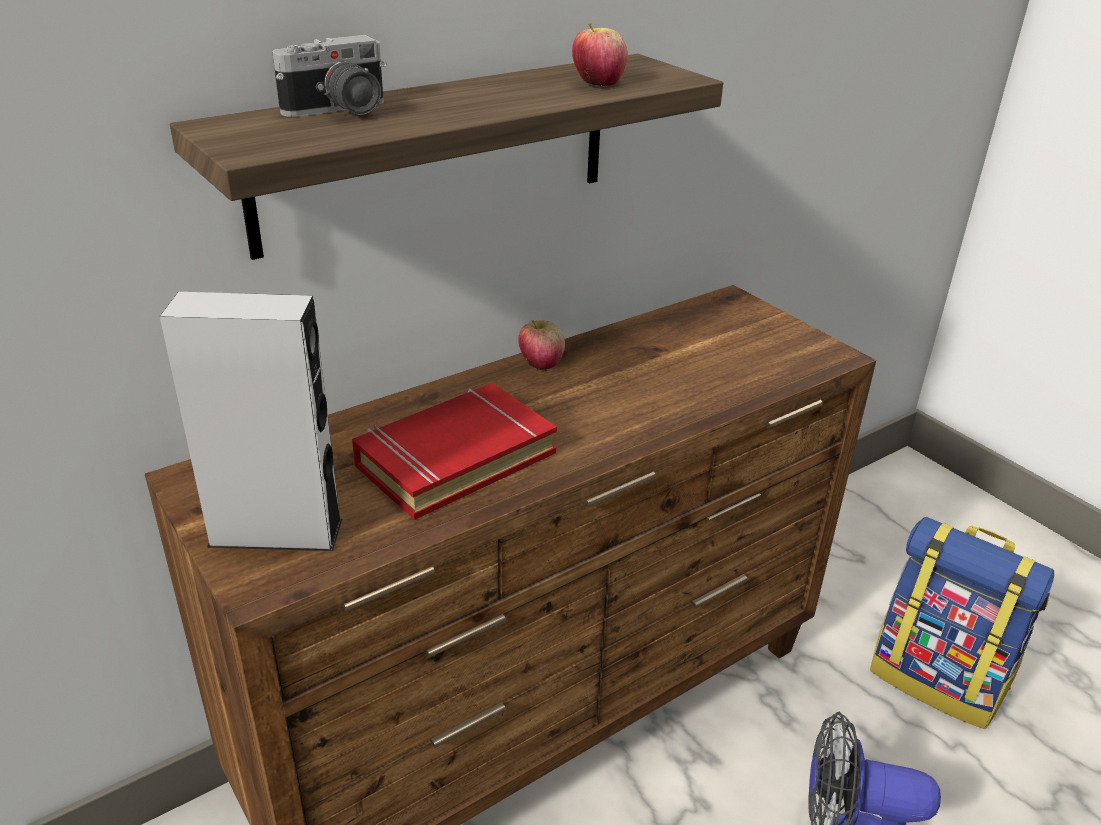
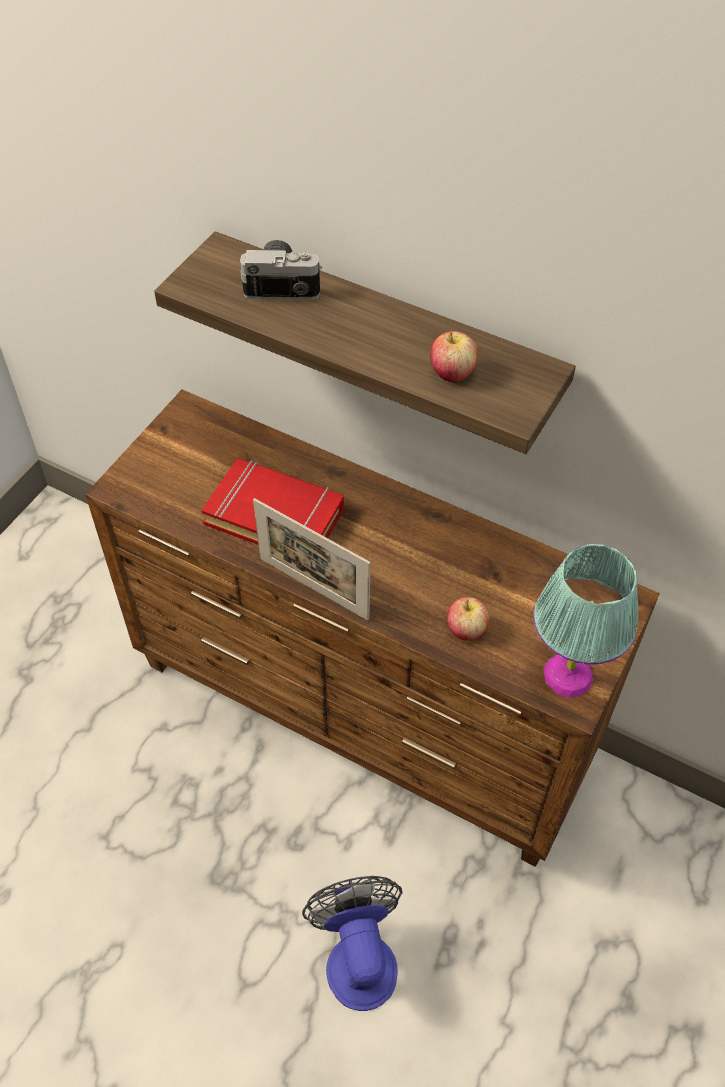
camera: 65 degrees right, 20 degrees up
grey speaker [160,292,342,551] -> none
camera [272,35,387,117] -> camera turned 150 degrees clockwise [240,240,322,300]
apple [518,320,565,370] -> apple moved to [447,597,490,641]
backpack [870,517,1054,729] -> none
none -> picture frame [253,498,370,620]
none -> turquoise table lamp [533,544,638,698]

